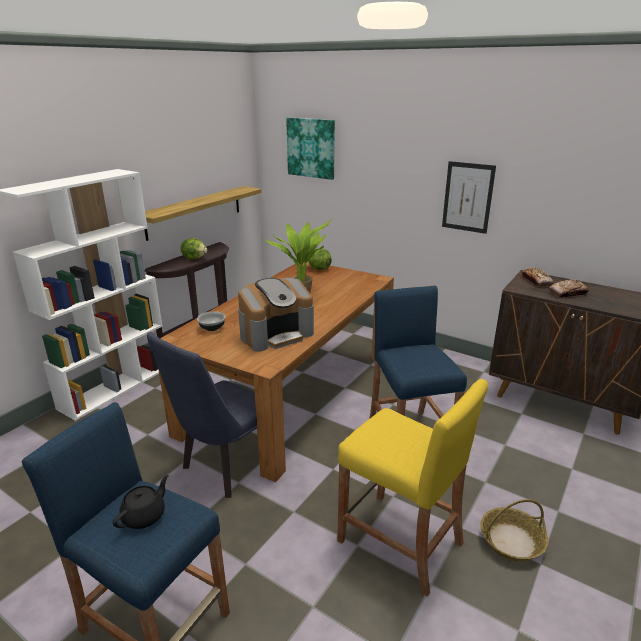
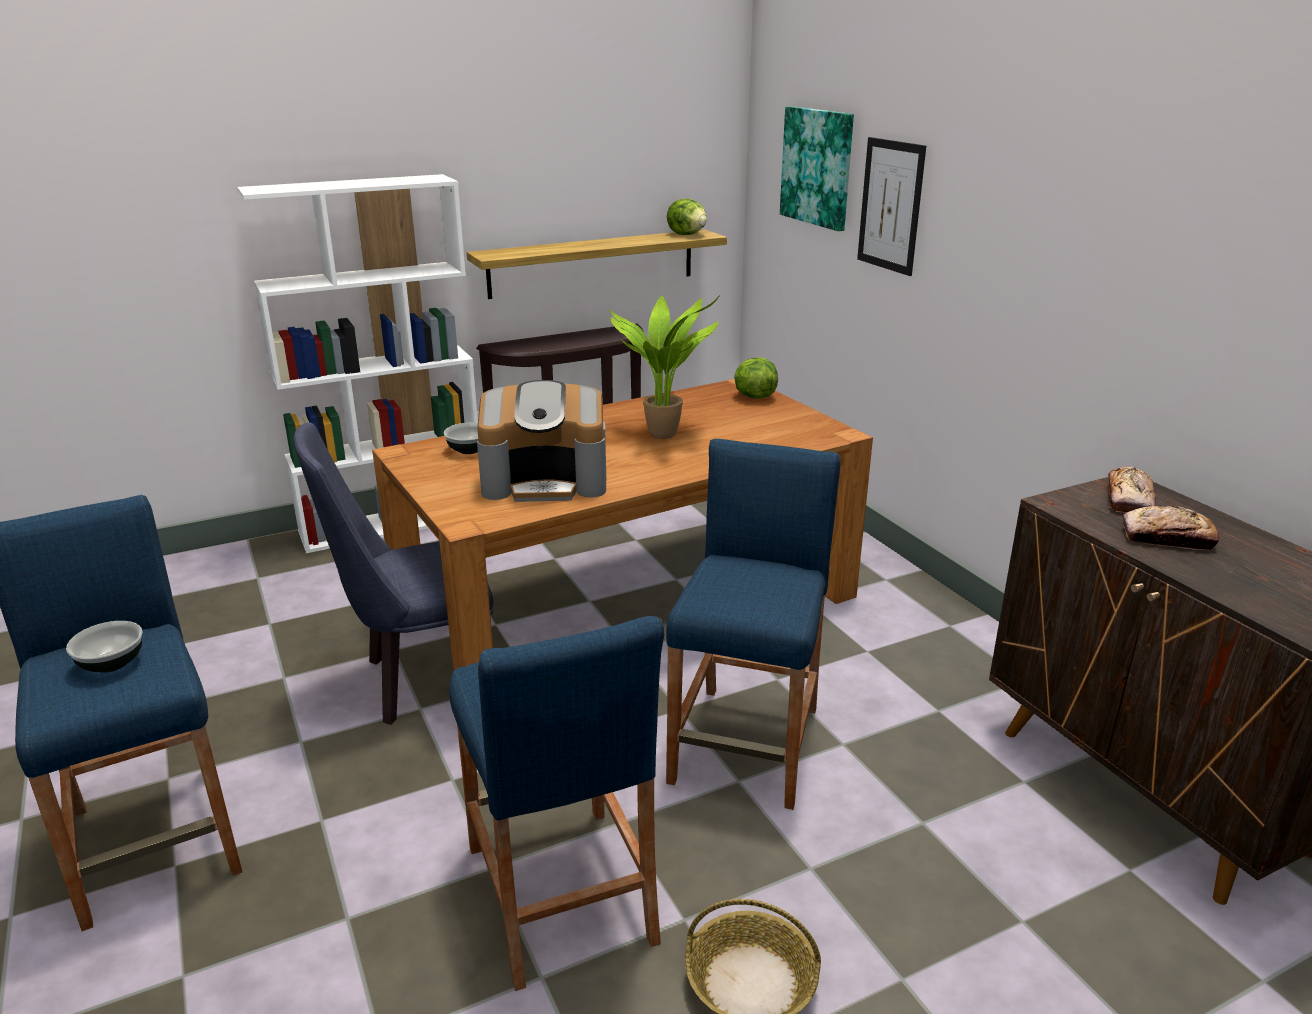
camera: 30 degrees right, 0 degrees up
black teapot [113,475,169,529] -> bowl [66,621,143,673]
lettuce [181,238,207,260] -> lettuce moved to [667,199,707,235]
yellow stool [337,379,488,597] -> blue stool [449,616,664,991]
picture [442,161,496,234] -> picture moved to [857,137,926,276]

